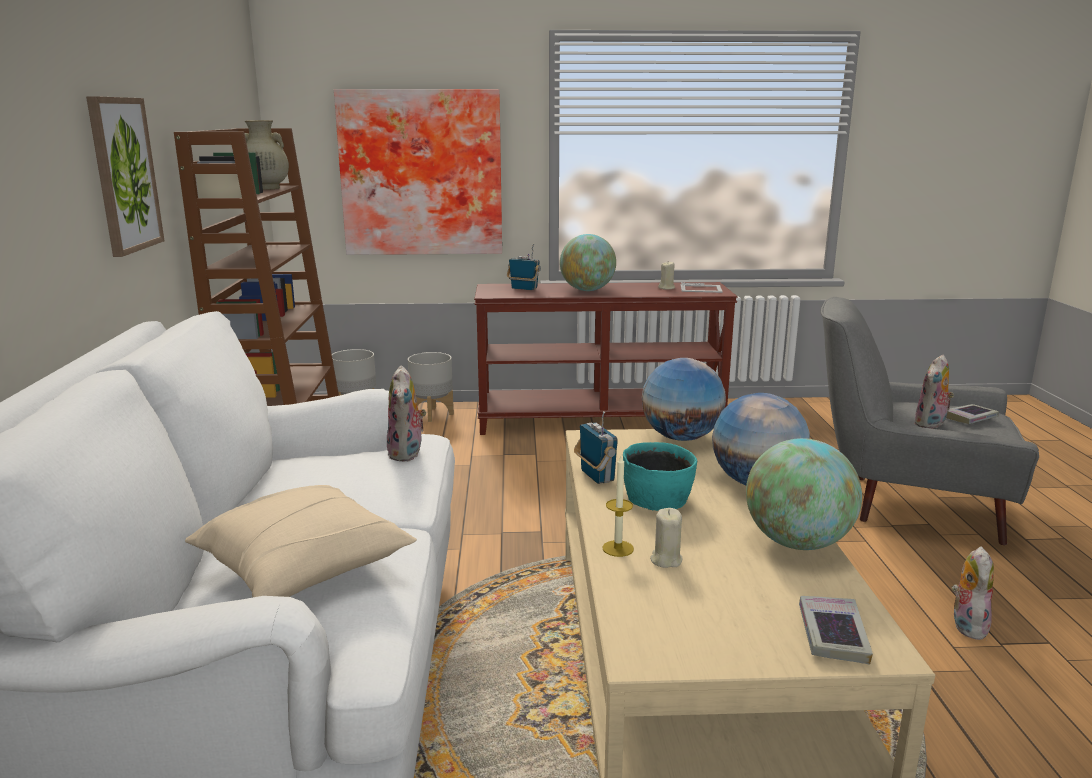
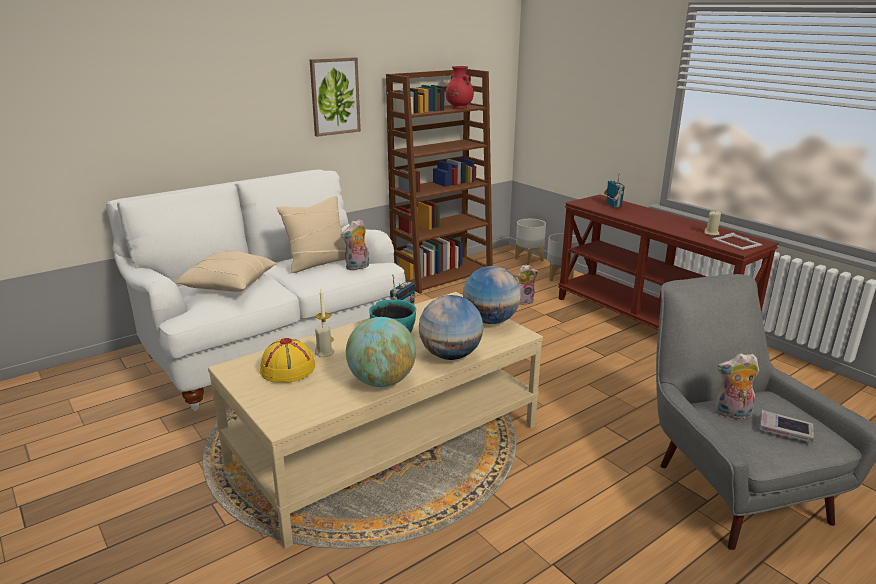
camera: 55 degrees right, 5 degrees up
beige vase [245,120,289,190] -> red vase [445,66,474,109]
picture [334,89,502,255] -> none
globe [560,234,616,291] -> none
book [799,596,873,664] -> none
plush toy [952,546,994,640] -> plush toy moved to [518,265,538,305]
none -> yellow hat [260,338,315,383]
none -> beige pillow [277,196,346,273]

